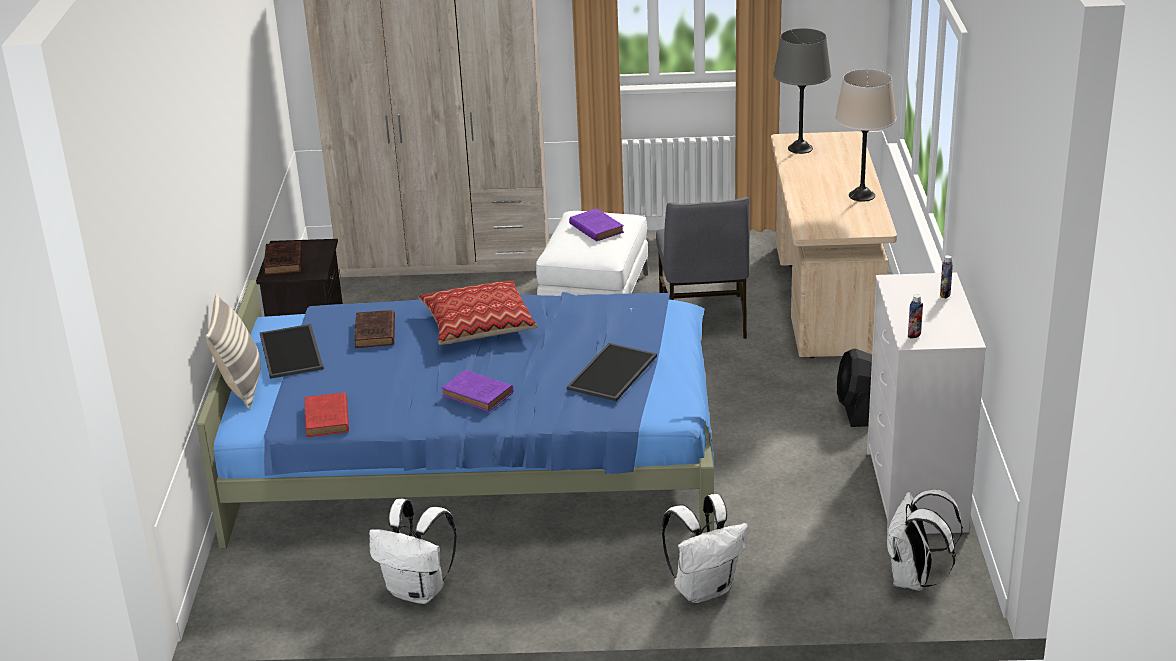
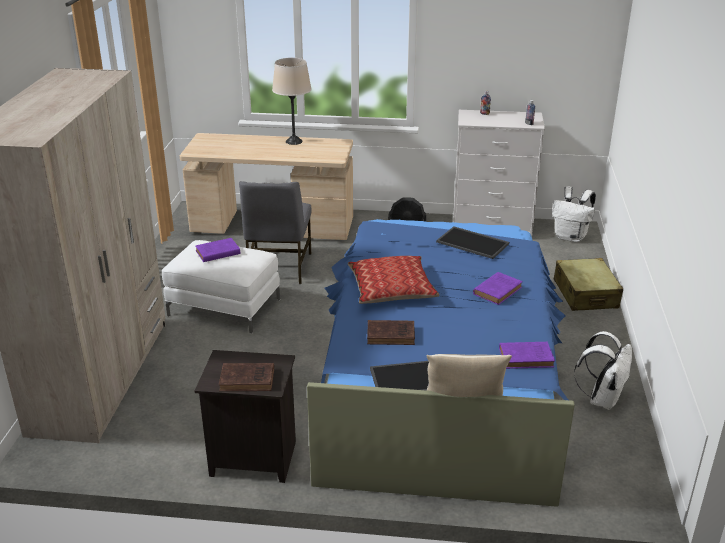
camera: 85 degrees left, 0 degrees up
red book [305,392,349,437] -> purple book [499,342,555,369]
grey chair [656,197,750,339] -> grey chair turned 90 degrees clockwise [239,181,311,284]
white backpack [662,494,749,603] -> beige suitcase [554,258,623,311]
grey table lamp [774,28,831,154] -> none

